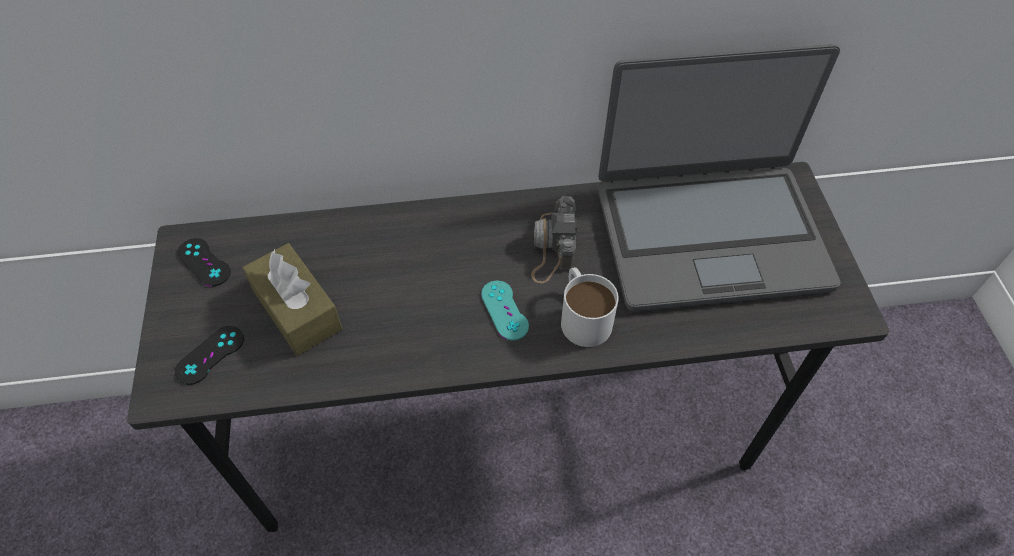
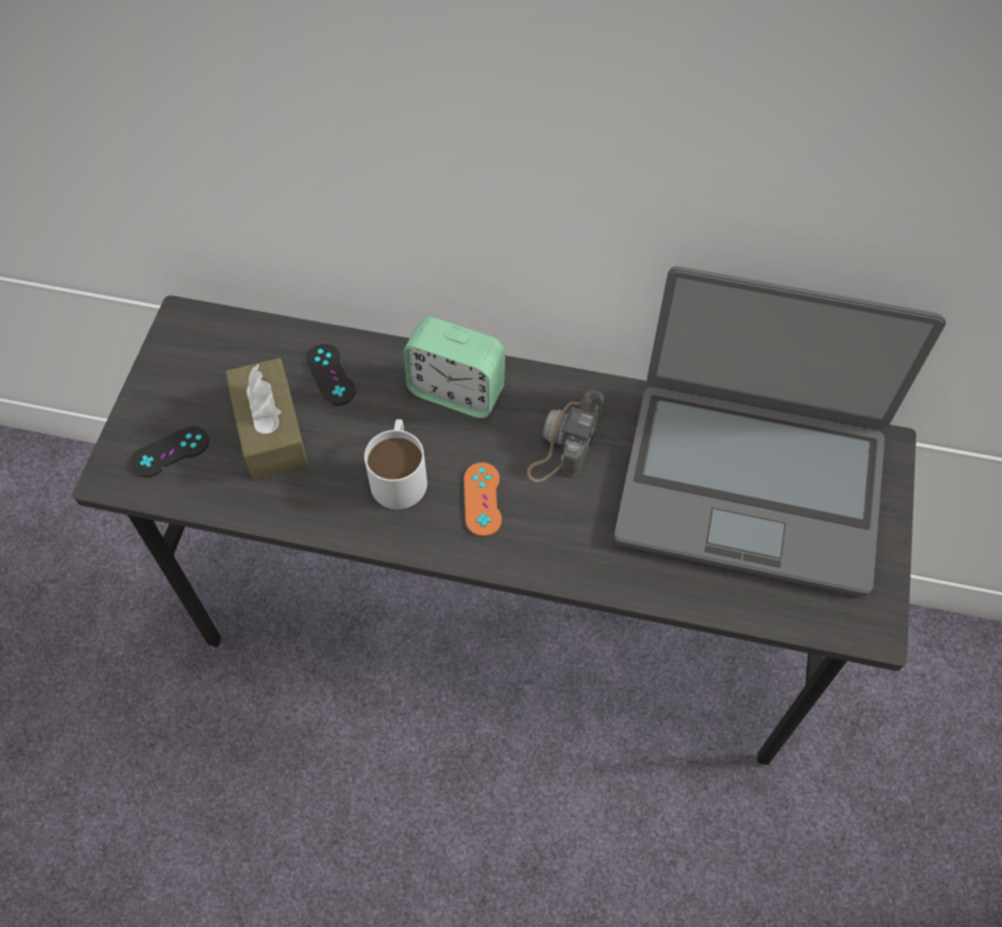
camera: 20 degrees right, 5 degrees up
black game controller [177,238,231,287] -> black game controller moved to [306,344,356,406]
turquoise game controller [481,281,529,340] -> orange game controller [464,462,502,536]
white mug [561,267,619,347] -> white mug moved to [364,419,427,509]
none -> alarm clock [403,317,505,418]

